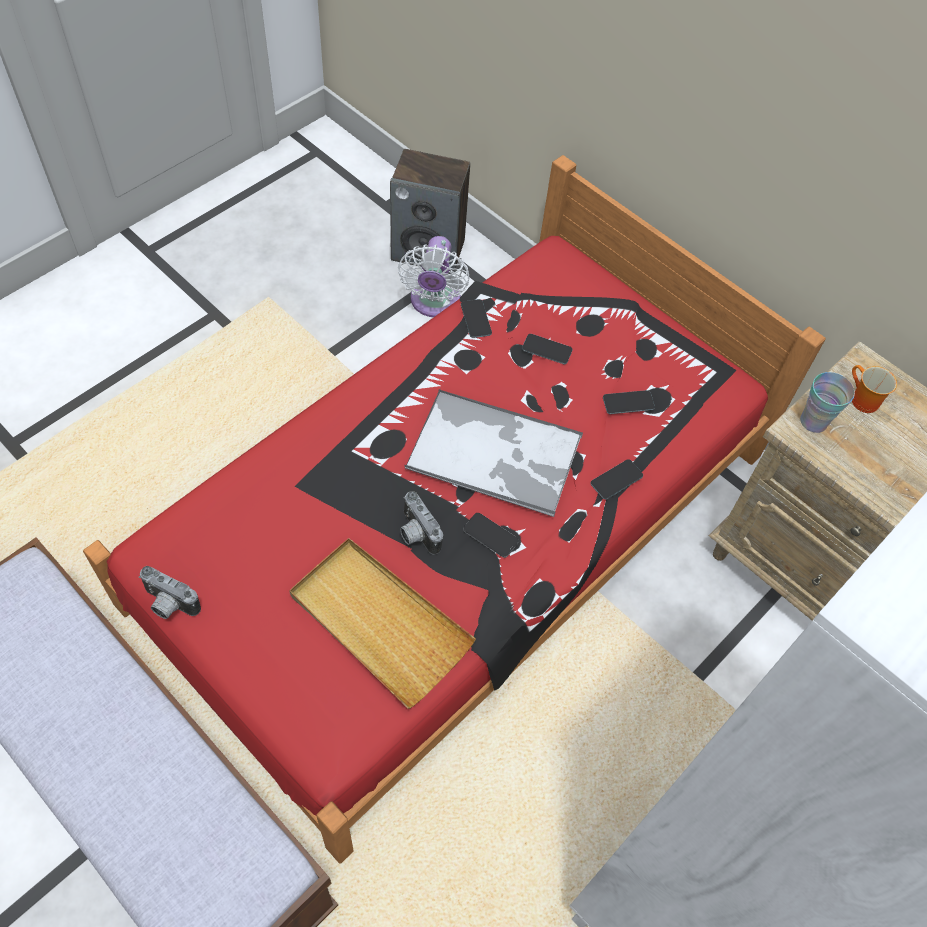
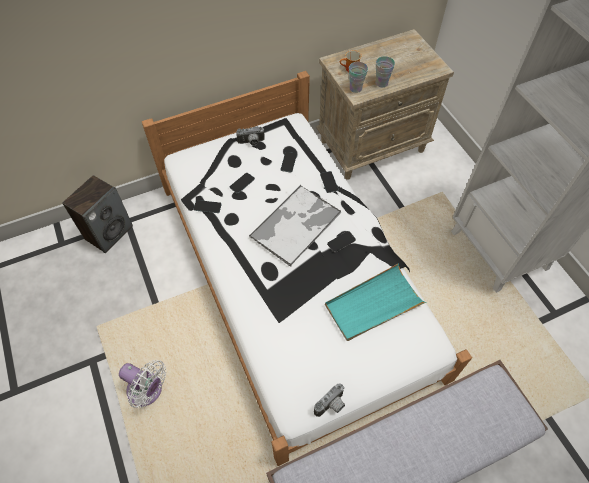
camera: 65 degrees left, 0 degrees up
red bed [83,155,826,864] -> white bed [142,71,472,466]
beige tray [289,538,476,709] -> turquoise tray [325,263,427,341]
white fan [398,236,470,317] -> white fan moved to [119,360,166,408]
camera [400,491,443,555] -> camera moved to [236,126,265,145]
none -> cup [376,56,395,87]

